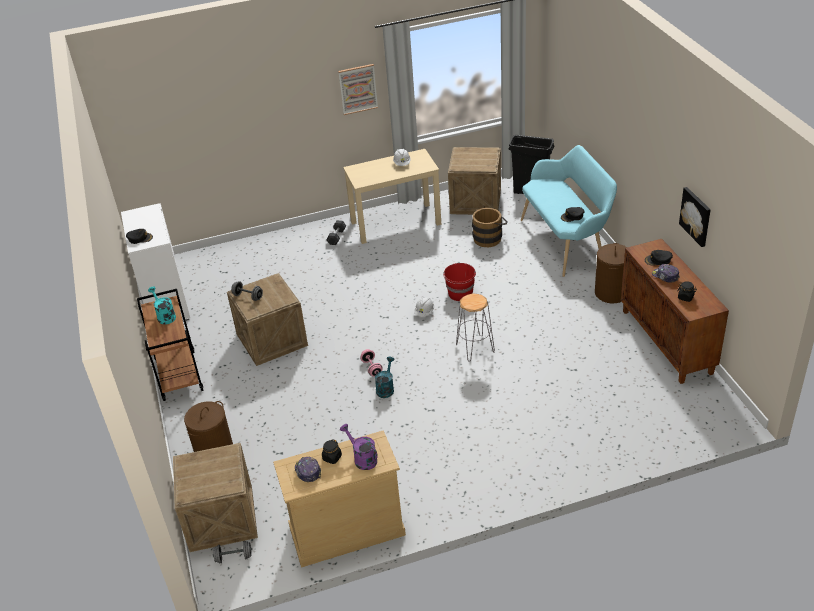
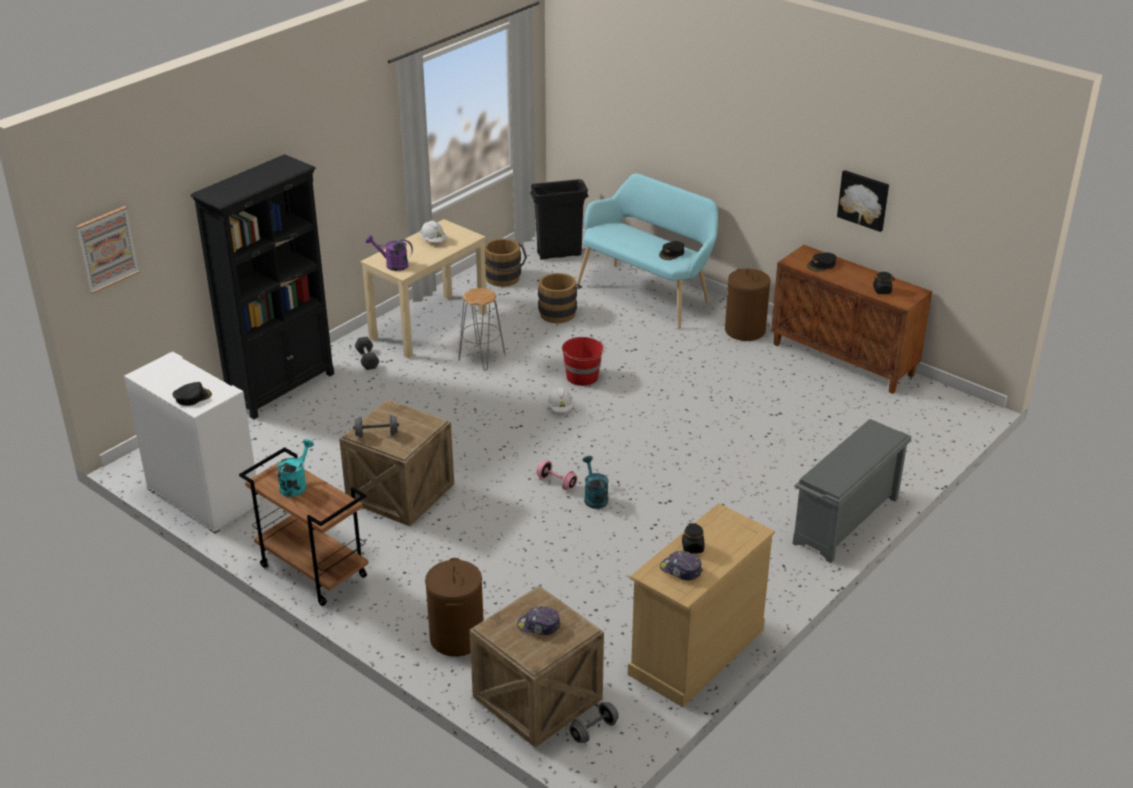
camera: 35 degrees left, 5 degrees down
turquoise watering can [148,286,176,324] -> turquoise watering can turned 90 degrees clockwise [277,439,314,497]
picture [338,64,378,115] -> picture moved to [76,206,140,294]
purple watering can [340,424,378,470] -> purple watering can moved to [366,235,413,271]
crate [448,147,501,215] -> brown bucket [485,238,527,287]
grey stool [456,294,495,362] -> grey stool moved to [458,288,506,370]
cap [652,264,680,283] -> cap moved to [517,606,560,635]
none -> black bookcase [191,154,334,419]
none -> grey shoe rack [793,419,912,563]

